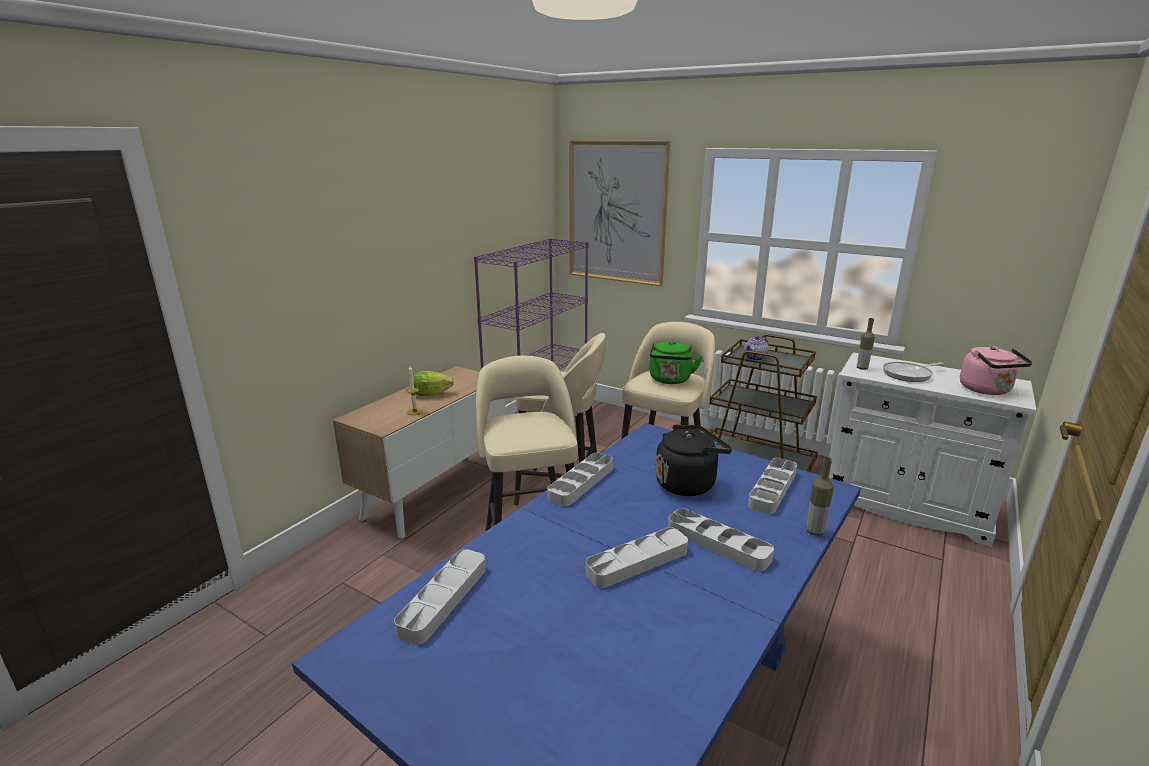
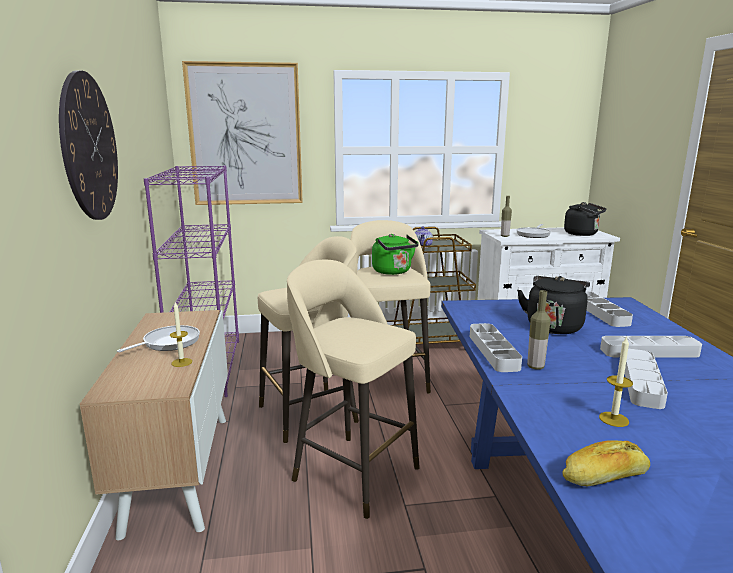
camera: 40 degrees left, 5 degrees down
grey tray [394,549,486,645] -> bread [562,440,650,487]
lettuce [413,371,454,396] -> frying pan [117,325,200,352]
bottle [806,457,834,536] -> bottle moved to [527,290,551,370]
pink kettle [960,346,1033,395] -> black kettle [564,202,606,236]
none -> wall clock [59,70,118,220]
none -> candle [599,336,633,427]

